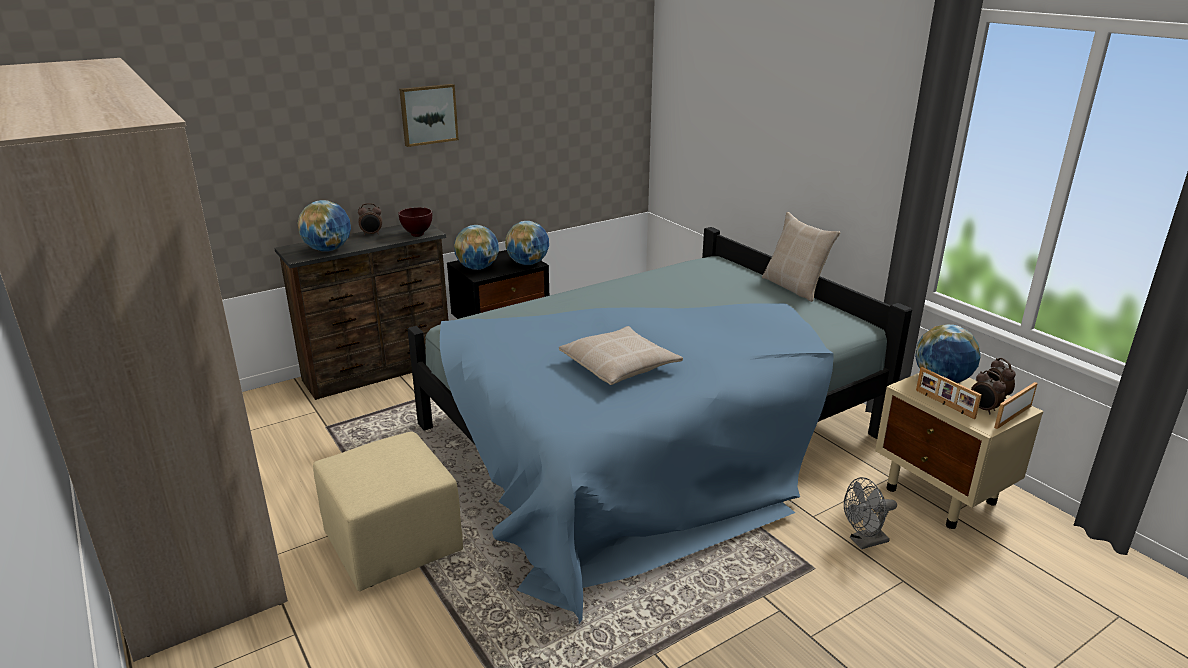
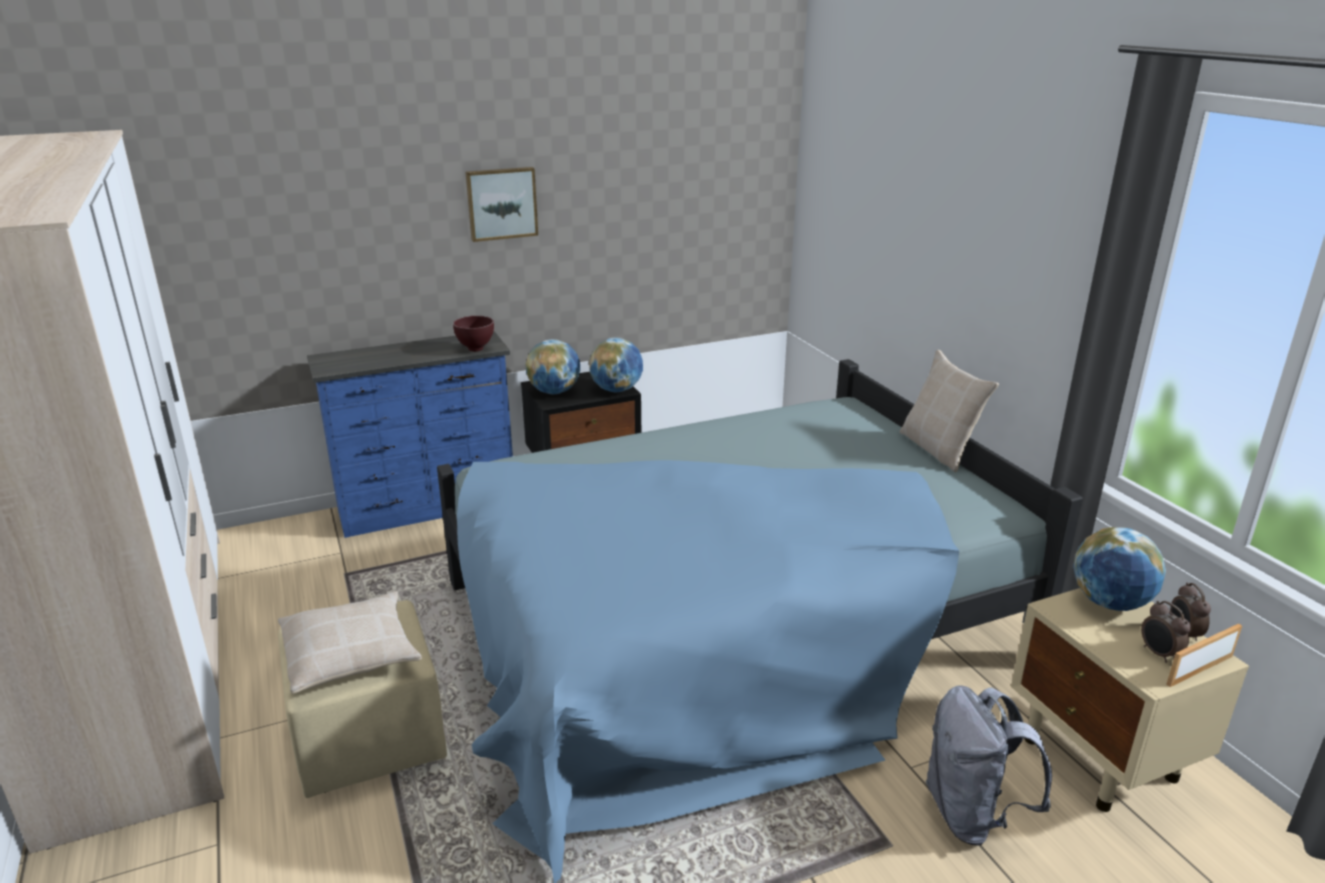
camera: 10 degrees right, 0 degrees up
brown dresser [274,224,449,400] -> blue dresser [307,331,513,538]
globe [297,200,351,252] -> none
alarm clock [358,203,382,235] -> none
beige pillow [559,326,683,385] -> beige pillow moved to [278,591,422,694]
grey fan [844,477,897,549] -> grey backpack [925,686,1052,845]
picture frame [916,367,982,419] -> none

